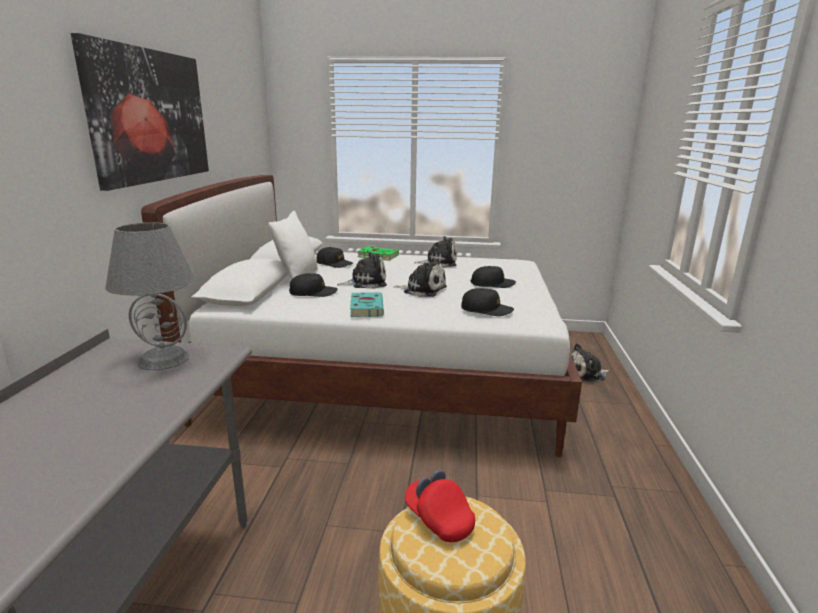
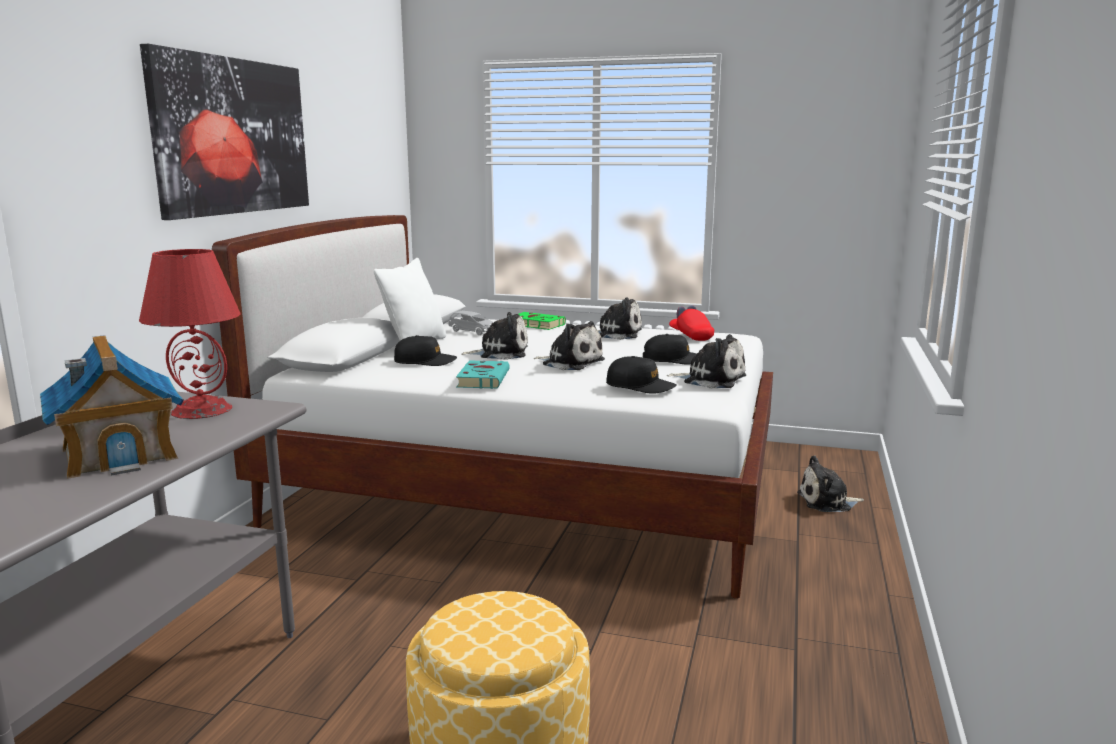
camera: 10 degrees right, 5 degrees down
grey table lamp [105,222,195,370] -> red table lamp [139,249,241,419]
black cap [316,247,353,268] -> grey toy car [448,311,493,335]
red cap [405,470,475,542] -> red cap moved to [669,305,714,341]
none -> toy house [40,335,184,479]
none -> plush toy [667,334,746,388]

